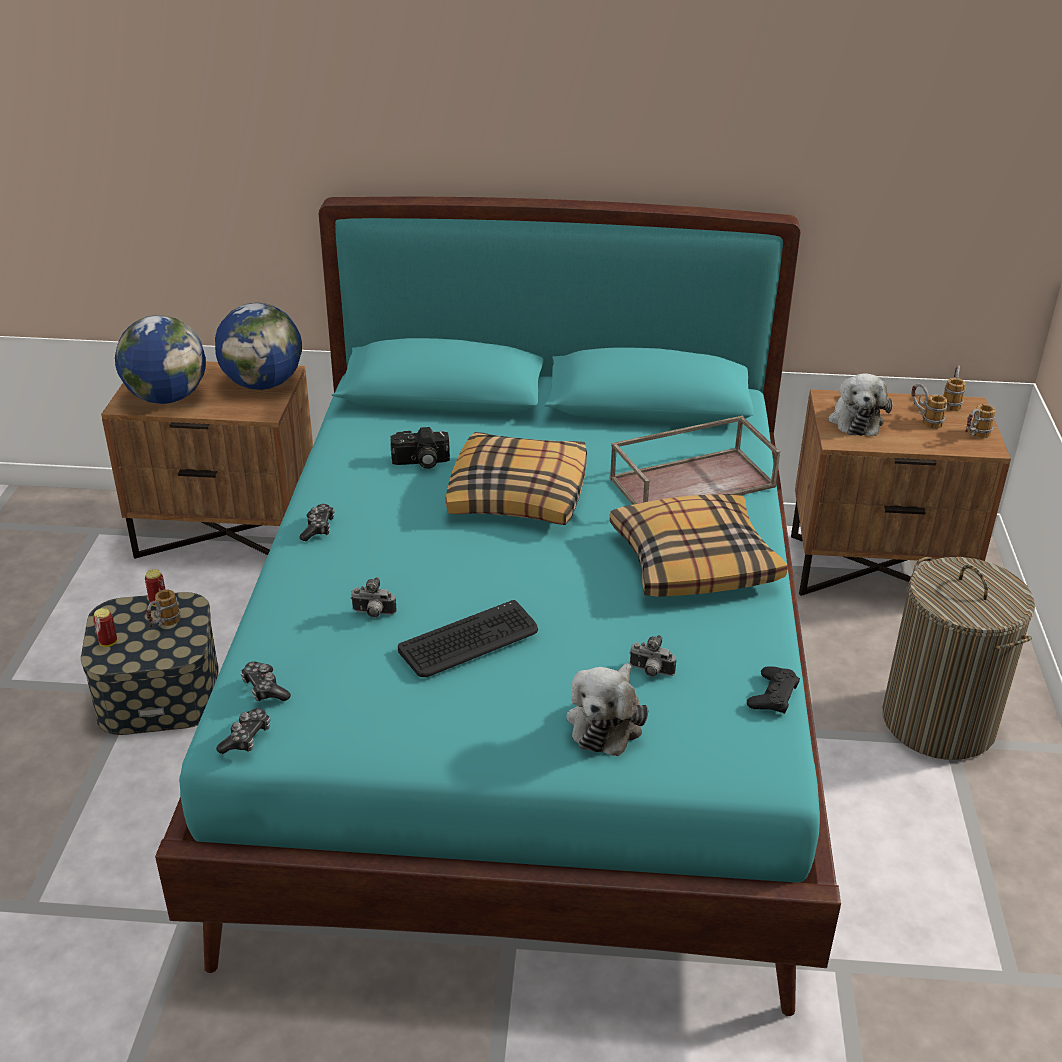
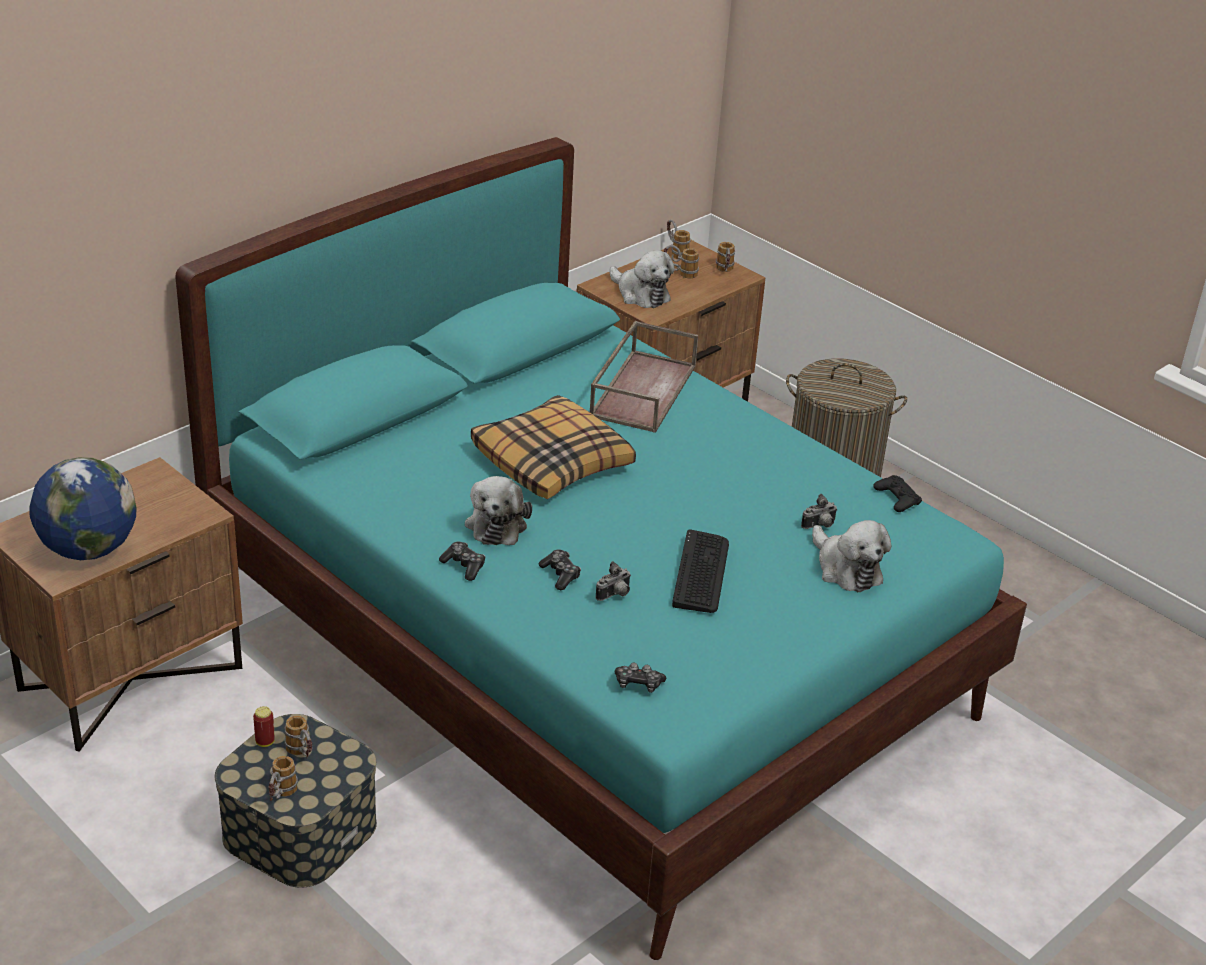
camera: 50 degrees left, 0 degrees up
can [93,608,117,647] -> mug [268,756,298,801]
globe [215,303,302,390] -> none
game controller [216,708,270,754] -> game controller moved to [539,550,581,590]
camera [390,427,450,469] -> none
pillow [610,494,788,597] -> none
none -> plush toy [465,476,532,545]

